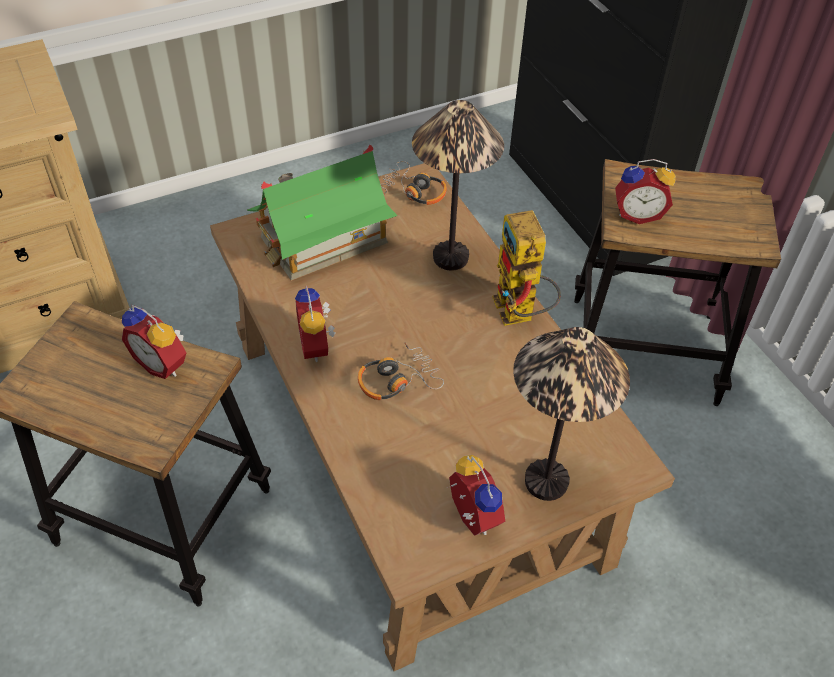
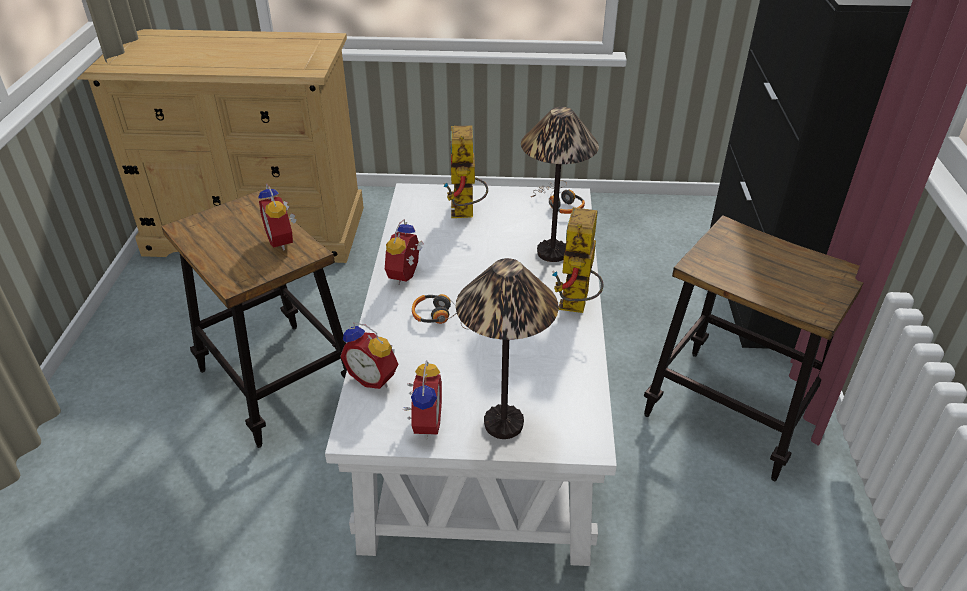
camera: 30 degrees right, 10 degrees down
brown coffee table [210,163,675,671] -> white coffee table [325,183,617,566]
toy house [247,144,398,281] -> toy robot [443,126,488,218]
alarm clock [615,159,676,224] -> alarm clock moved to [340,323,399,389]

